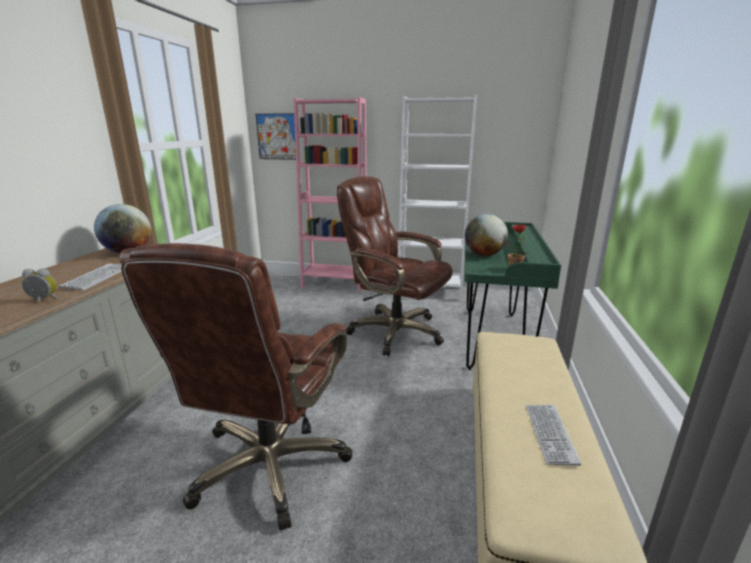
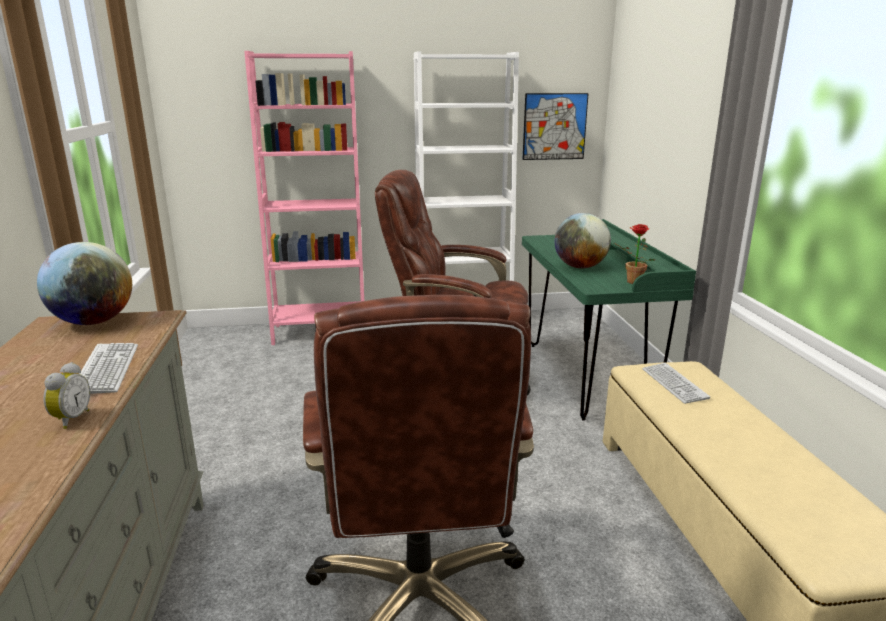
camera: 20 degrees left, 0 degrees up
alarm clock [22,268,57,304] -> alarm clock turned 120 degrees clockwise [44,362,90,429]
picture [256,113,296,160] -> picture moved to [522,93,589,160]
keyboard [526,405,581,466] -> keyboard moved to [642,363,710,404]

